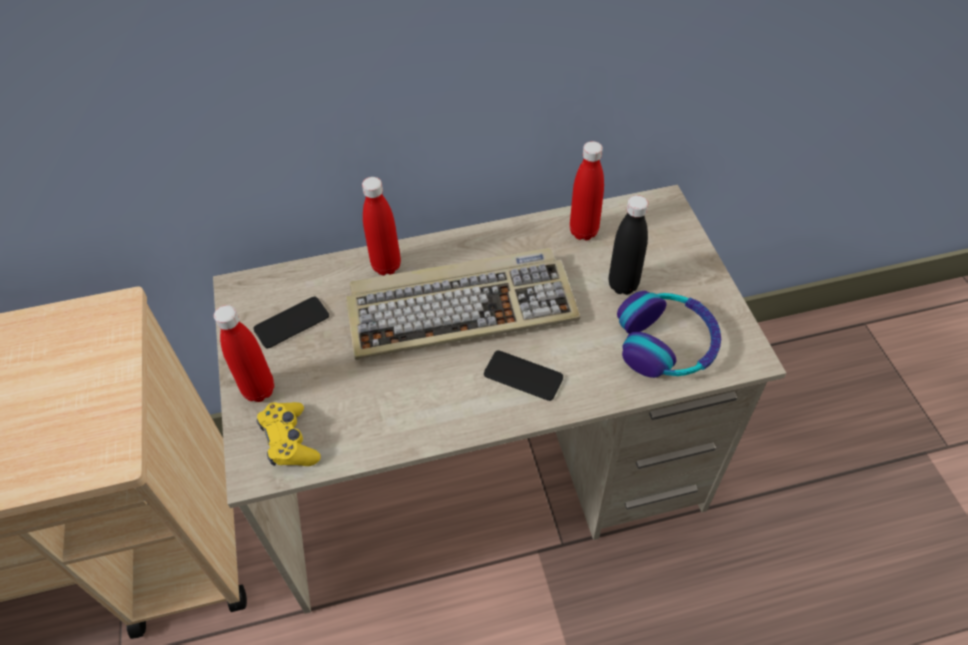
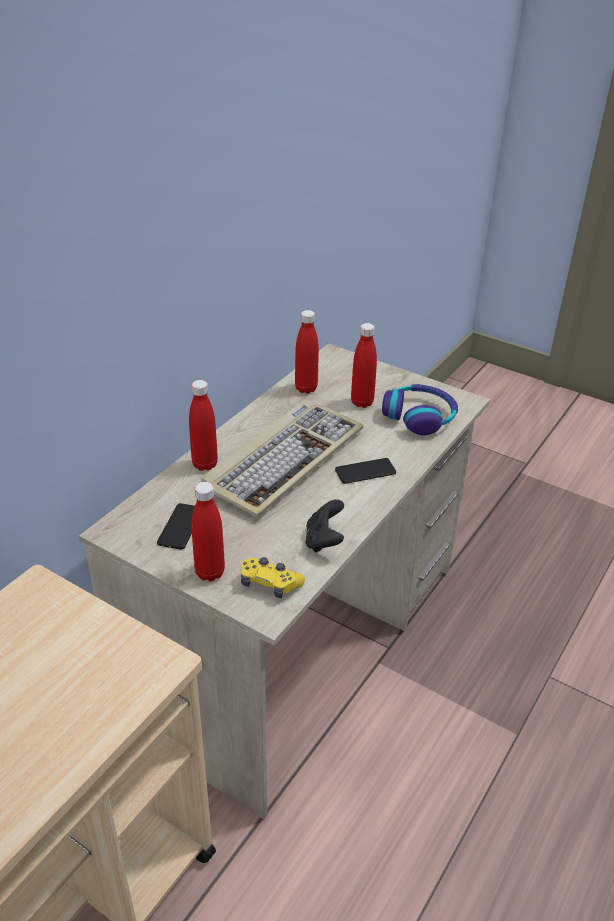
camera: 45 degrees left, 15 degrees down
black bottle [609,195,648,295] -> red bottle [351,323,377,408]
none -> black game controller [305,499,344,552]

